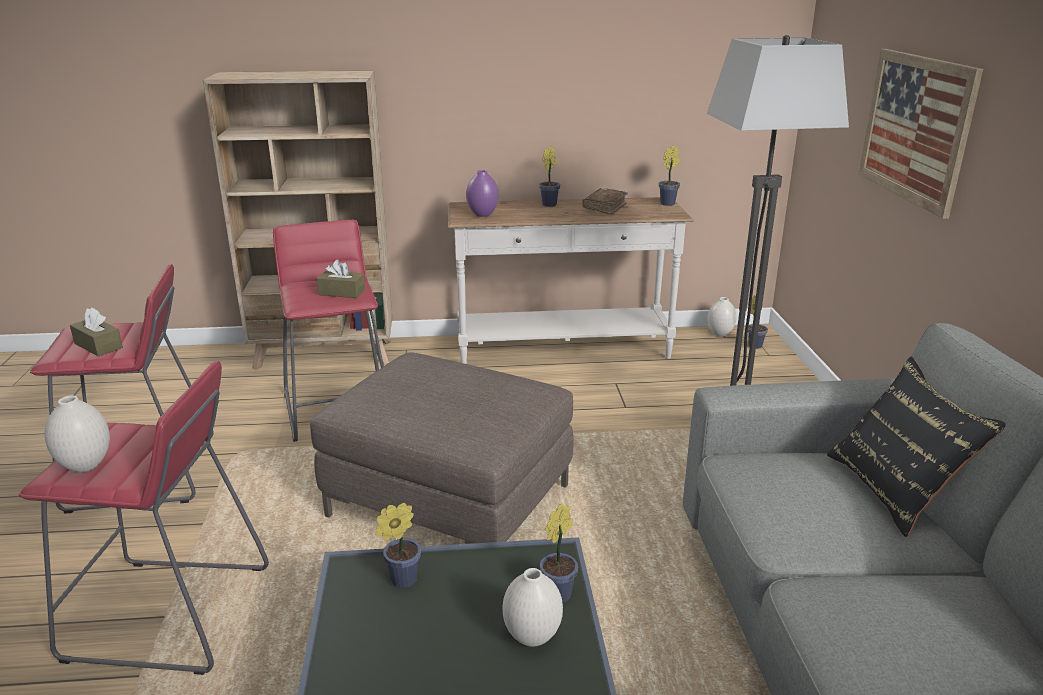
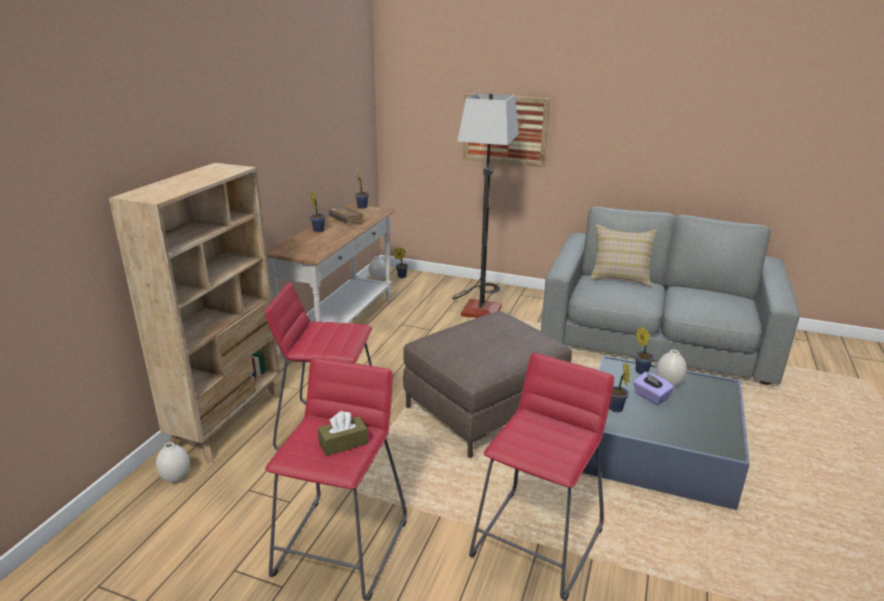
camera: 65 degrees left, 0 degrees up
white vase [44,396,110,472] -> white vase moved to [156,442,190,483]
brown tissue box [316,260,365,298] -> none
purple vase [466,170,499,217] -> none
black pillow [827,357,1006,537] -> beige pillow [590,224,657,287]
none -> purple tissue box [633,372,674,405]

